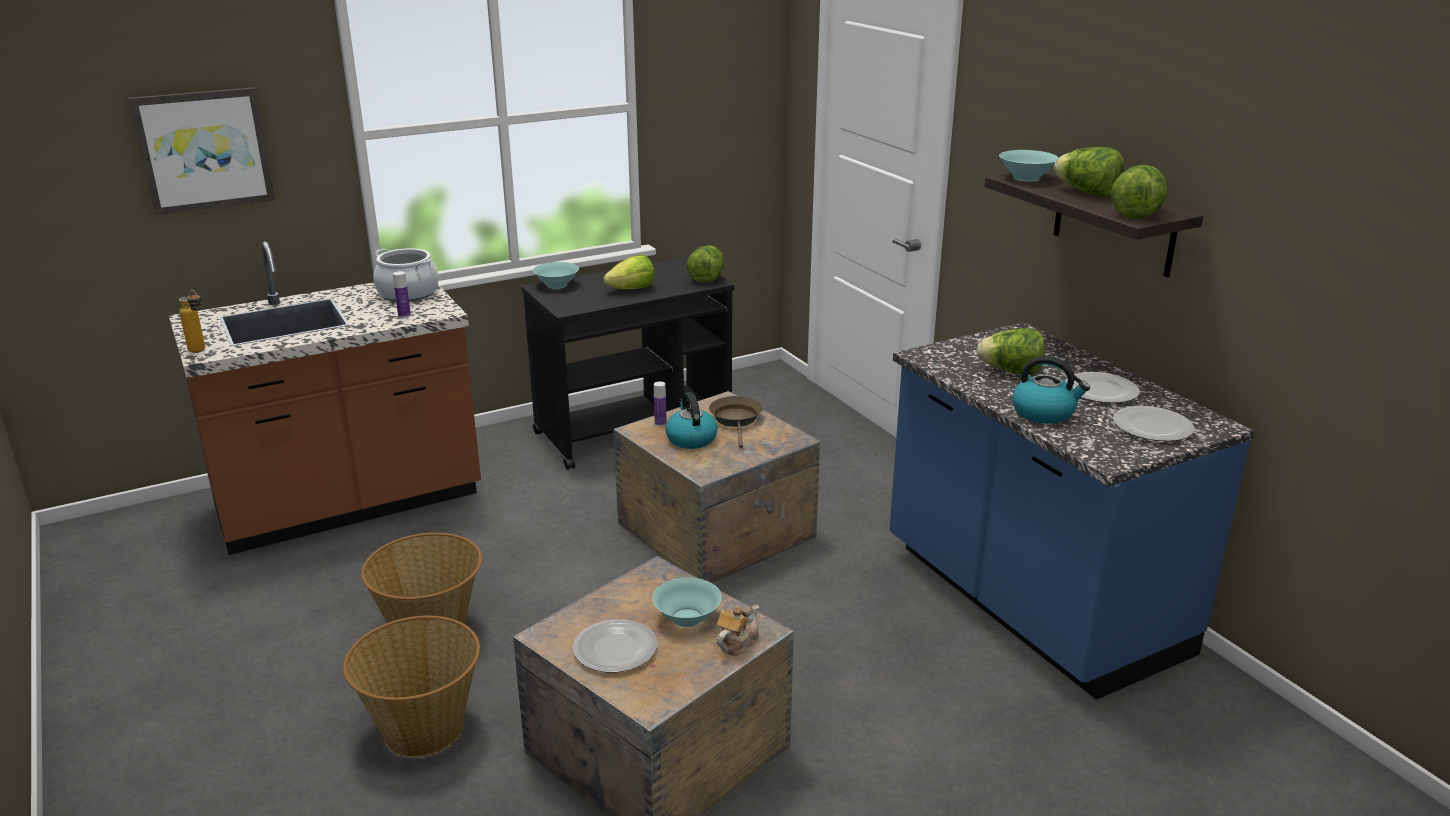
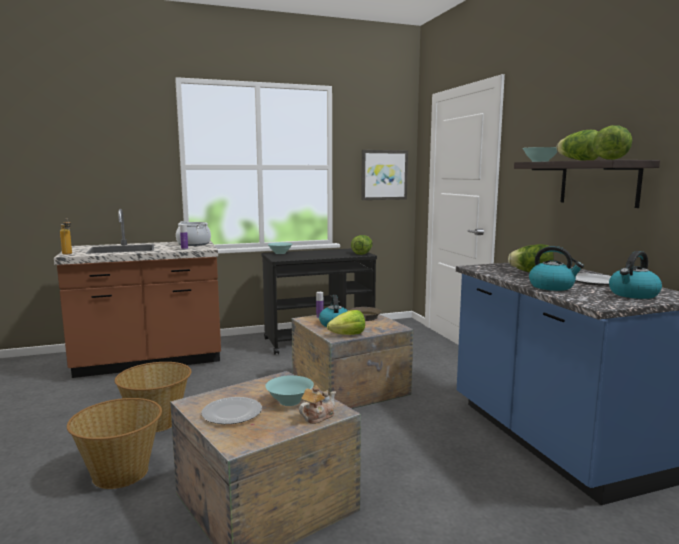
camera: 10 degrees right, 15 degrees down
picture [128,87,275,215] -> picture moved to [361,150,408,200]
lettuce [604,255,654,289] -> lettuce moved to [327,310,365,335]
plate [1113,406,1194,441] -> kettle [609,251,662,299]

